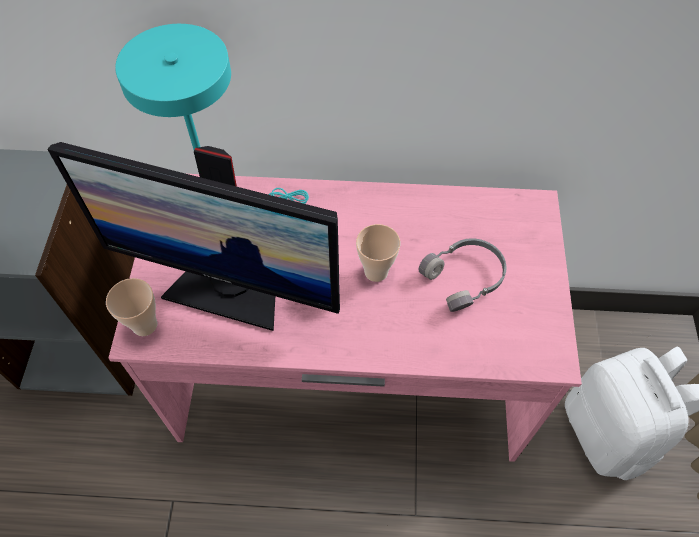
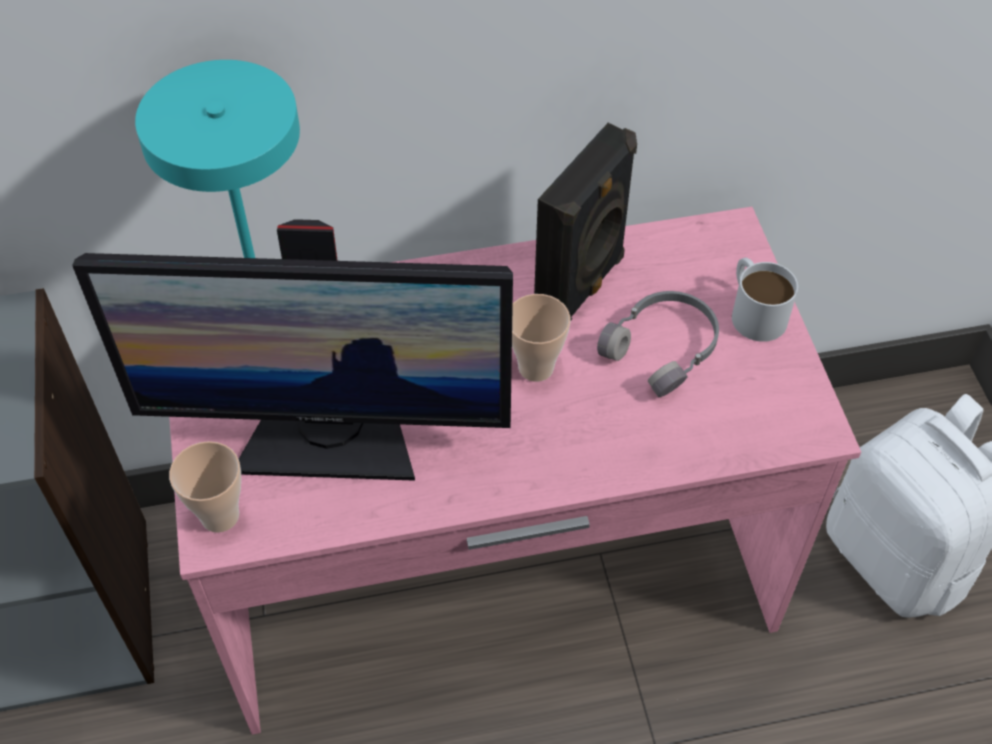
camera: 15 degrees left, 5 degrees down
none -> black speaker [534,123,637,321]
none -> white mug [732,258,798,342]

